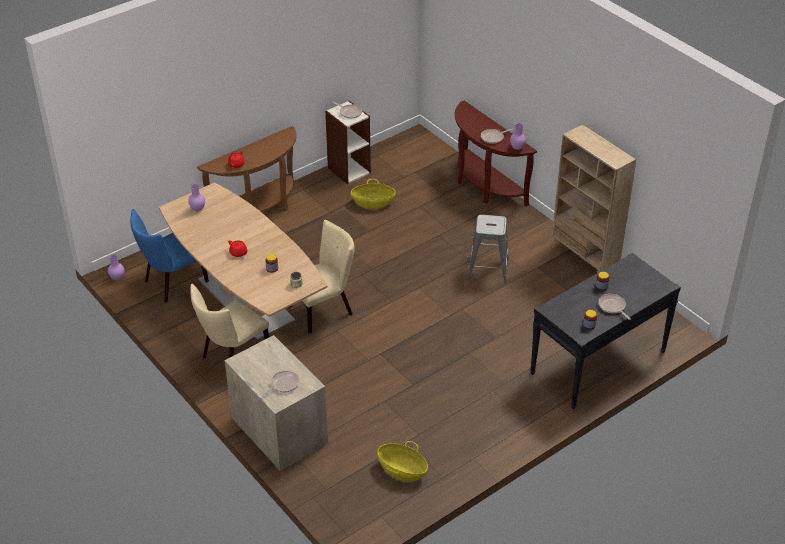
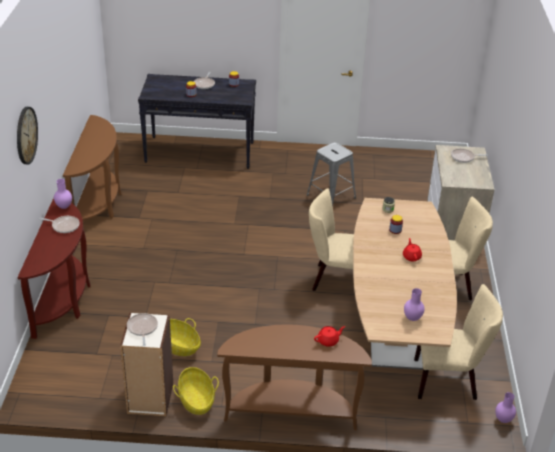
camera: 140 degrees left, 5 degrees down
blue chair [130,209,209,302] -> beige chair [414,284,503,400]
basket [377,441,428,482] -> basket moved to [173,367,219,415]
grey stool [468,215,509,283] -> grey stool moved to [307,142,356,206]
beige bookcase [552,125,636,273] -> brown console table [63,115,122,220]
none -> wall clock [17,107,38,164]

